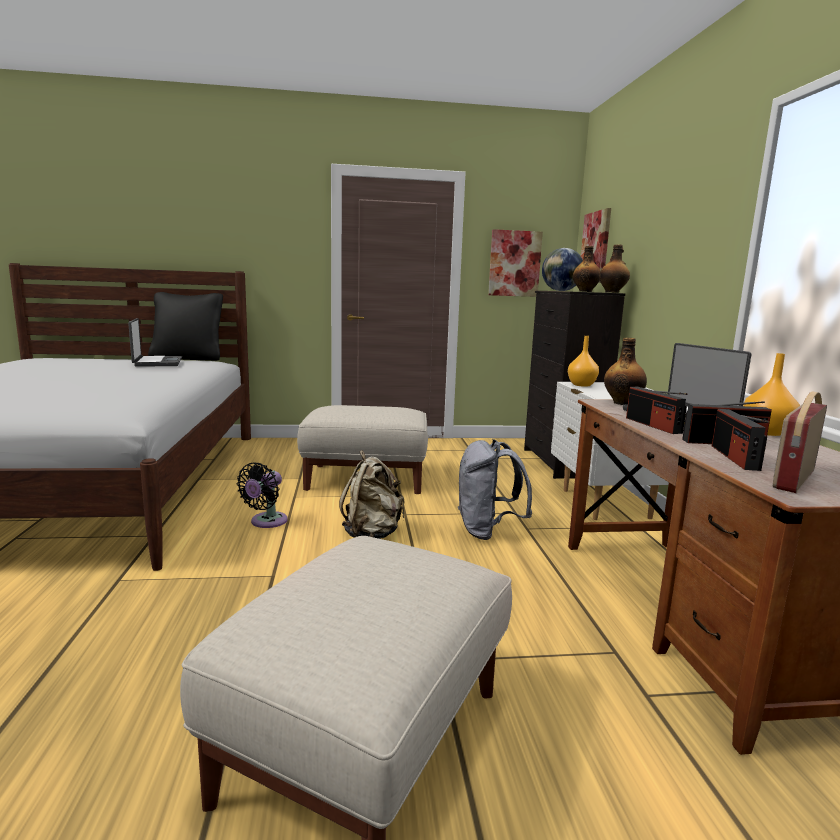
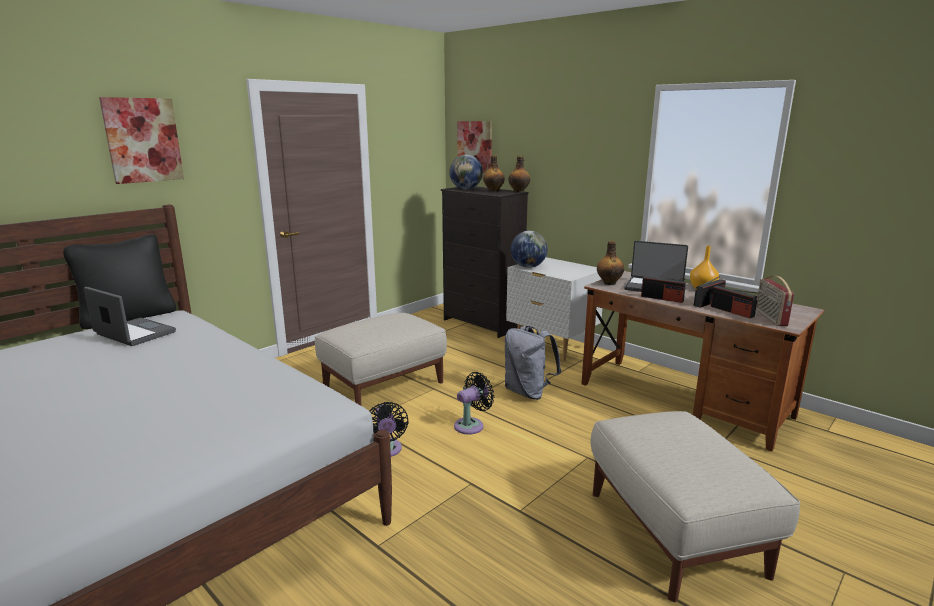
camera: 40 degrees left, 5 degrees up
beige backpack [339,450,404,539] -> black fan [454,372,494,435]
picture [488,229,543,297] -> picture moved to [99,97,184,184]
orange vase [568,336,599,387] -> globe [511,231,547,268]

